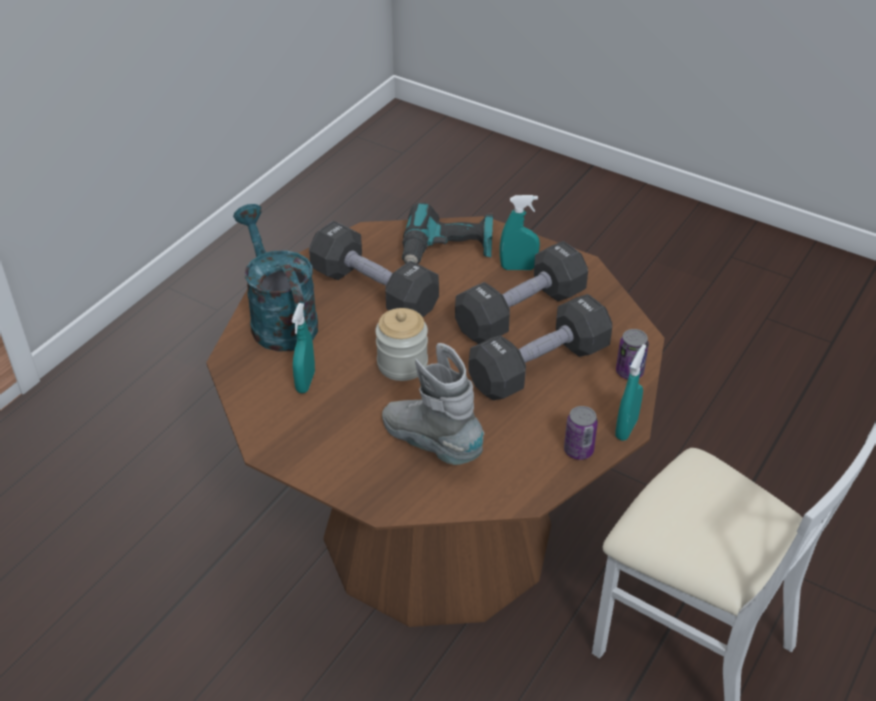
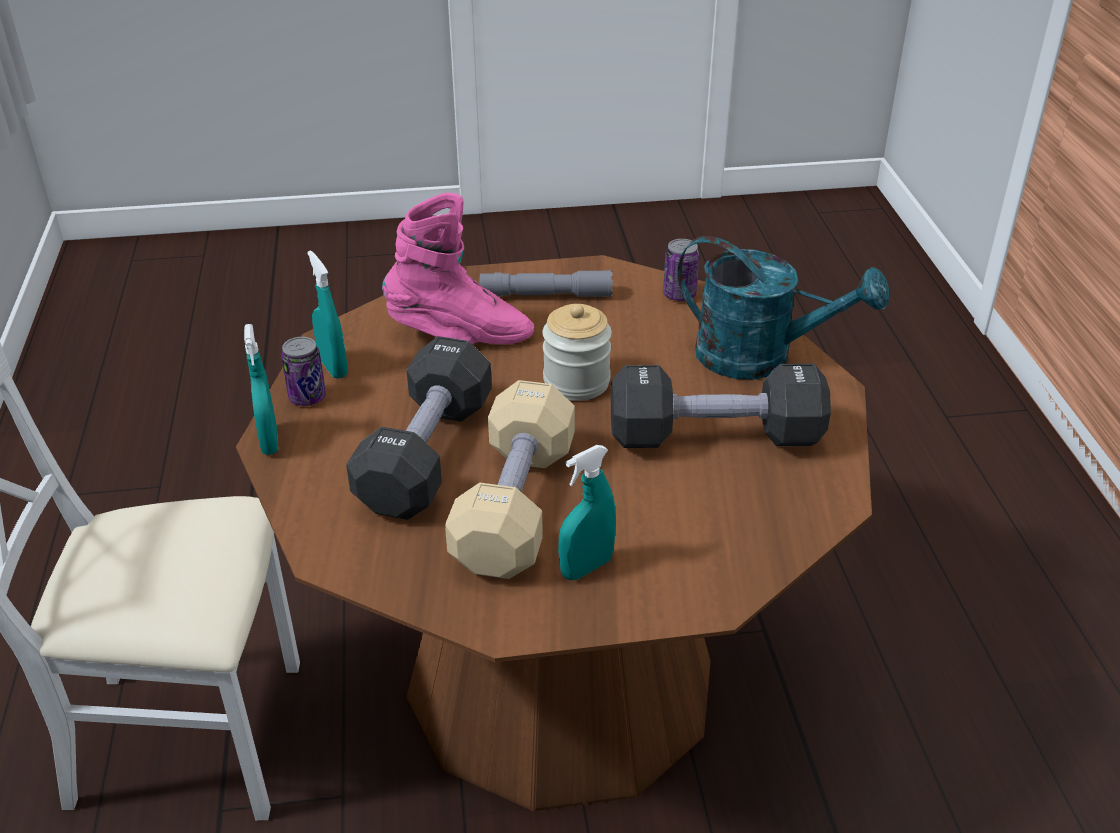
camera: 140 degrees right, 5 degrees down
turquoise spray bottle [292,303,315,393] -> turquoise spray bottle moved to [307,250,348,379]
grey boot [382,343,484,465] -> pink boot [382,193,534,345]
power drill [402,202,493,264] -> none
black dumbbell [455,241,588,344] -> beige dumbbell [445,380,575,579]
can [616,329,649,379] -> can moved to [663,239,699,301]
none -> grey flashlight [480,270,613,297]

